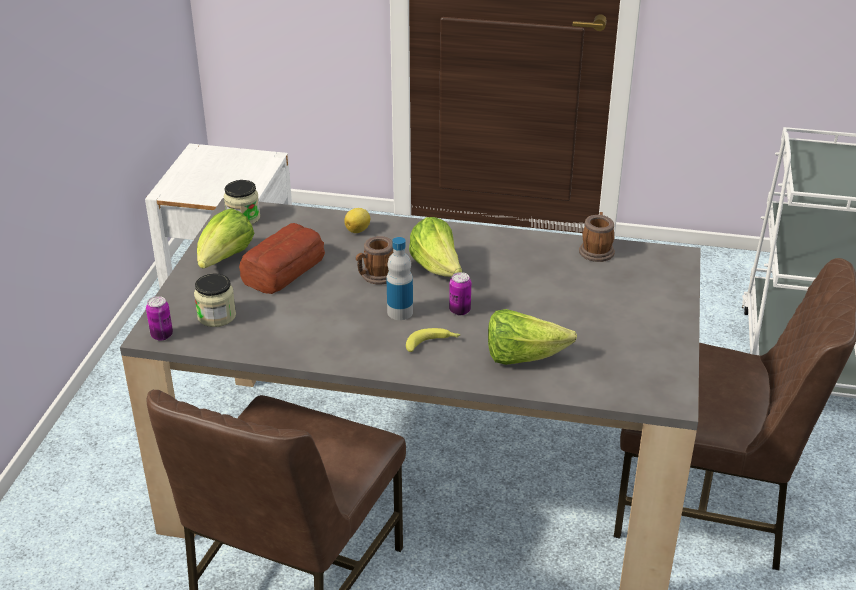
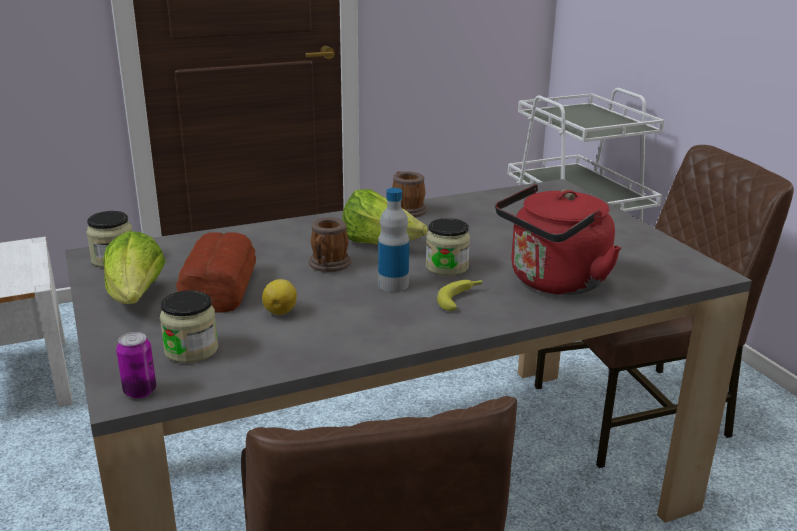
camera: 35 degrees left, 10 degrees down
lemon [344,208,370,233] -> lemon moved to [262,279,297,315]
can [449,272,471,315] -> jar [426,218,470,276]
lettuce [488,309,577,365] -> red kettle [495,184,621,295]
mug [579,212,615,262] -> mug moved to [392,171,427,217]

